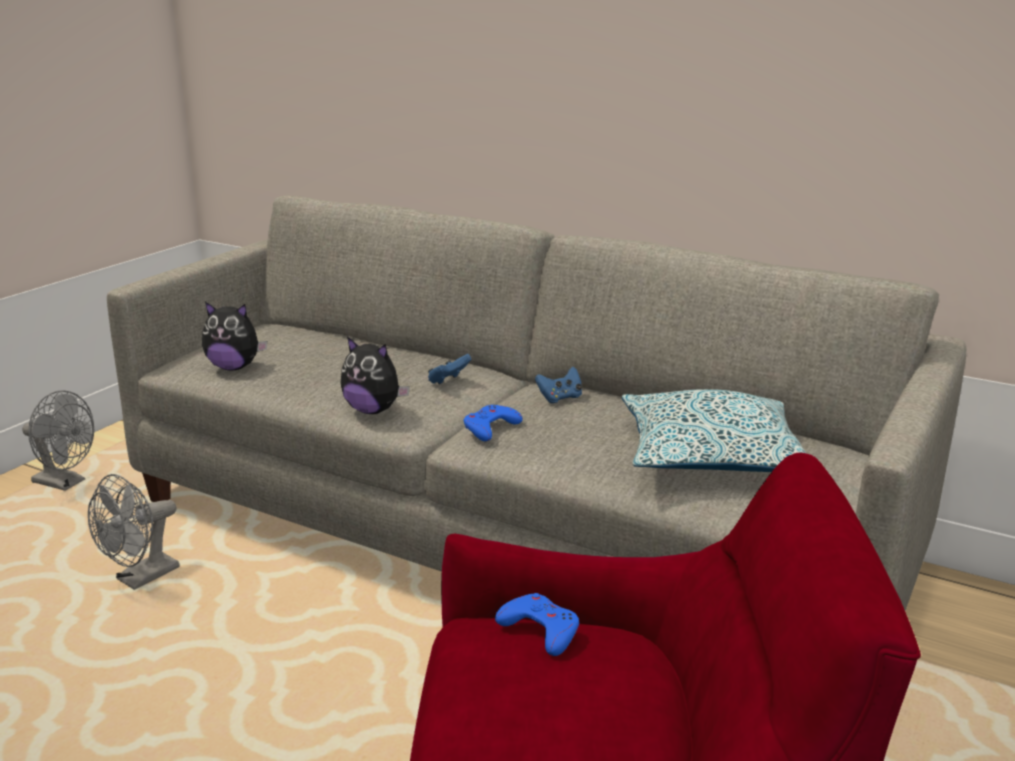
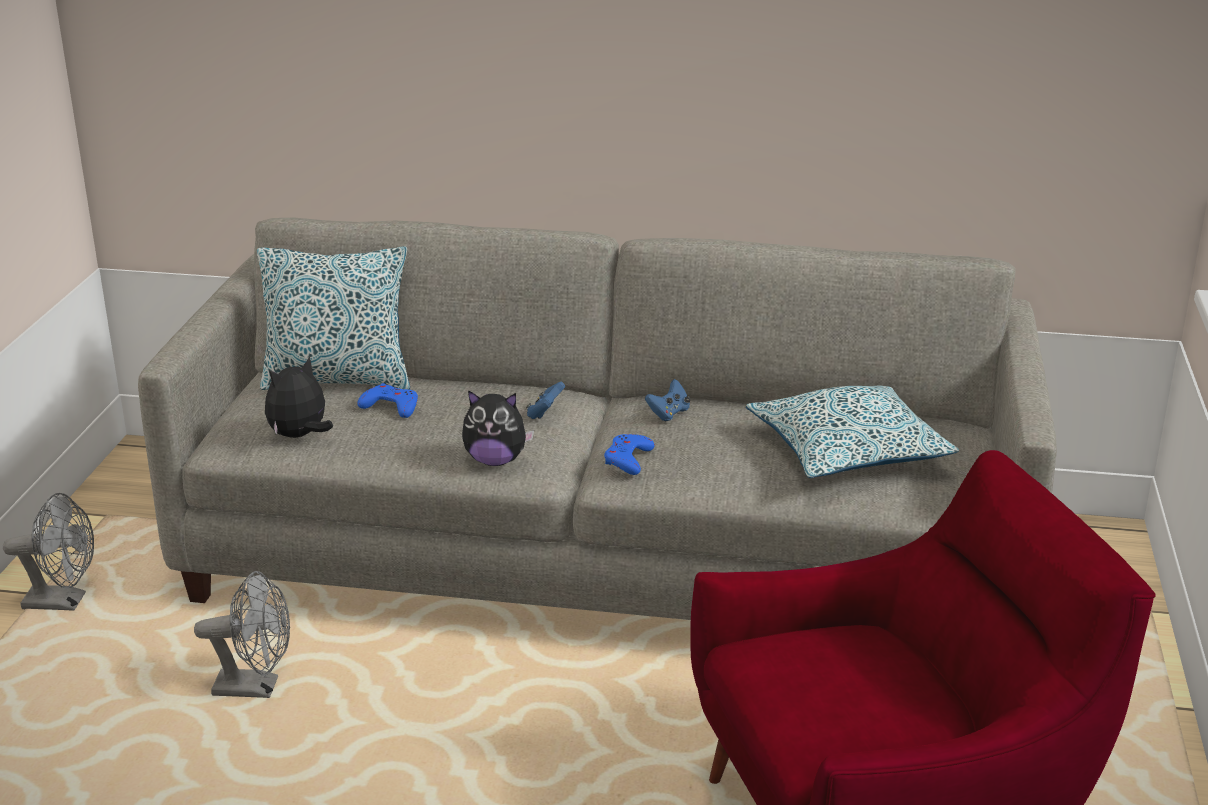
camera: 20 degrees left, 5 degrees up
grey fan [88,474,180,590] -> grey fan turned 105 degrees counterclockwise [194,571,290,698]
plush toy [202,302,267,370] -> plush toy turned 150 degrees clockwise [265,356,333,438]
blue game controller [495,593,579,656] -> blue game controller moved to [357,383,418,418]
none -> pillow [257,246,410,390]

